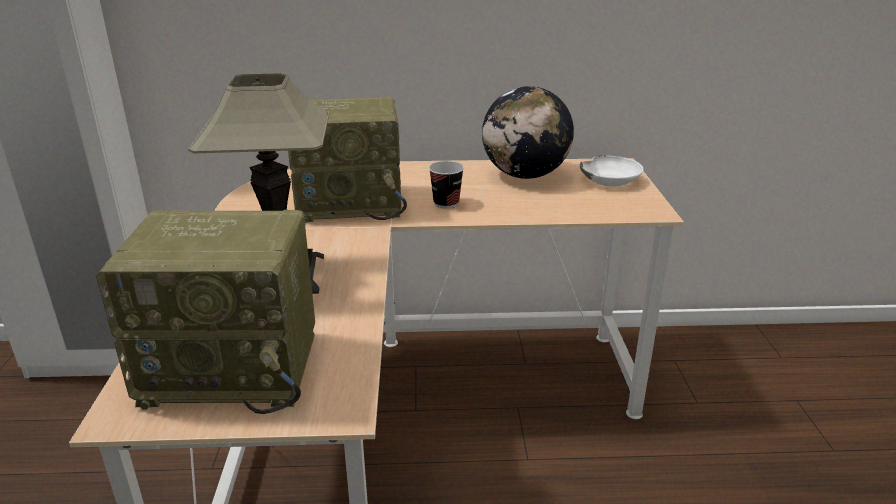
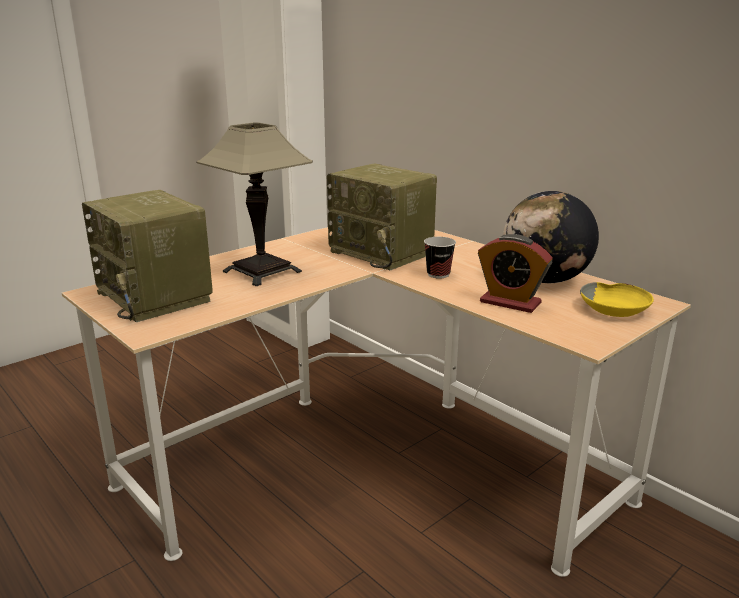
camera: 50 degrees right, 5 degrees down
white bowl [580,155,644,187] -> yellow bowl [580,282,654,317]
none -> alarm clock [478,234,552,313]

